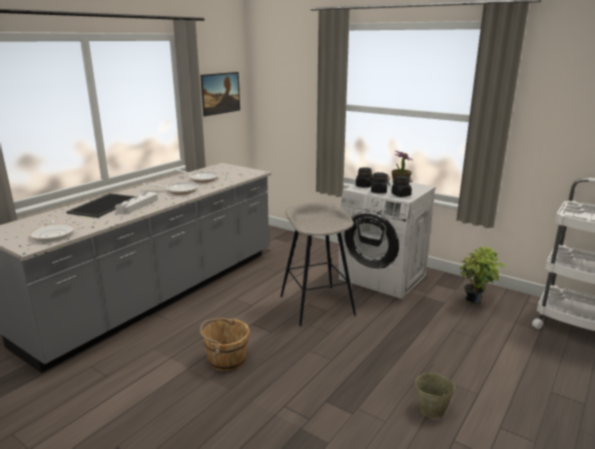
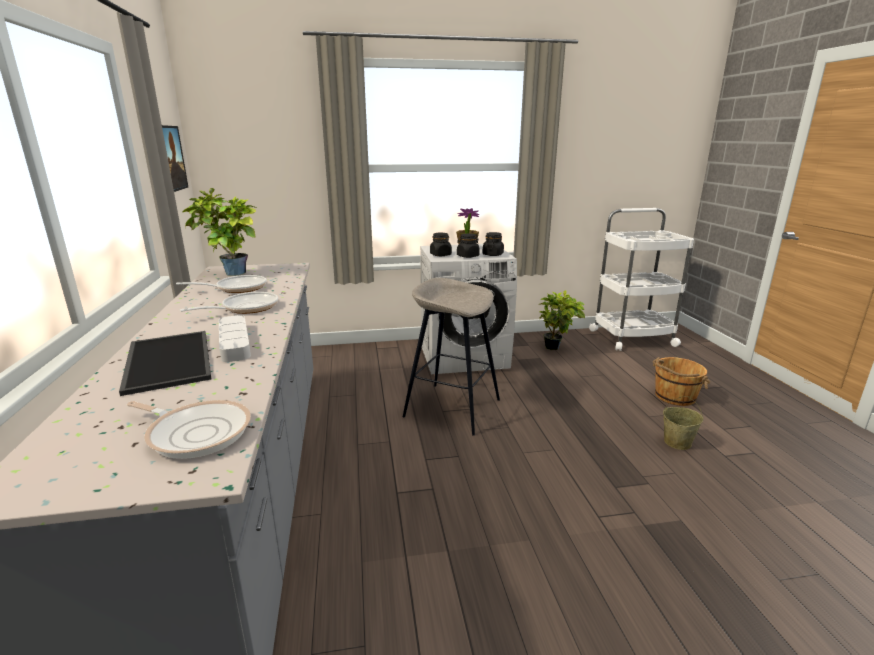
camera: 45 degrees left, 0 degrees up
brown bucket [200,317,249,371] -> brown bucket moved to [653,357,710,406]
none -> potted plant [182,188,256,276]

